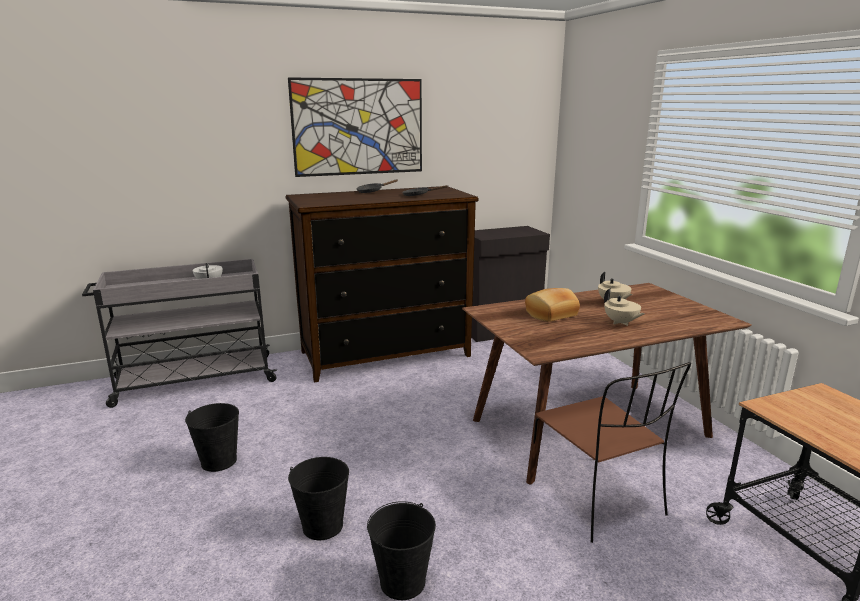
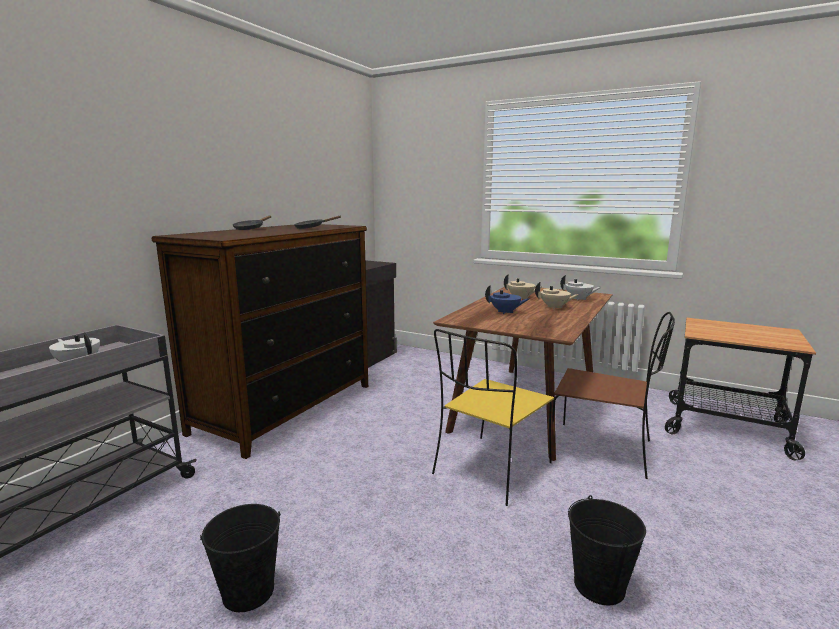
camera: 40 degrees left, 5 degrees down
picture [288,77,422,177] -> none
black bucket [288,457,349,540] -> none
bread [525,288,580,322] -> blue teapot [485,285,529,314]
none -> yellow chair [432,329,554,506]
none -> white teapot [560,275,601,301]

